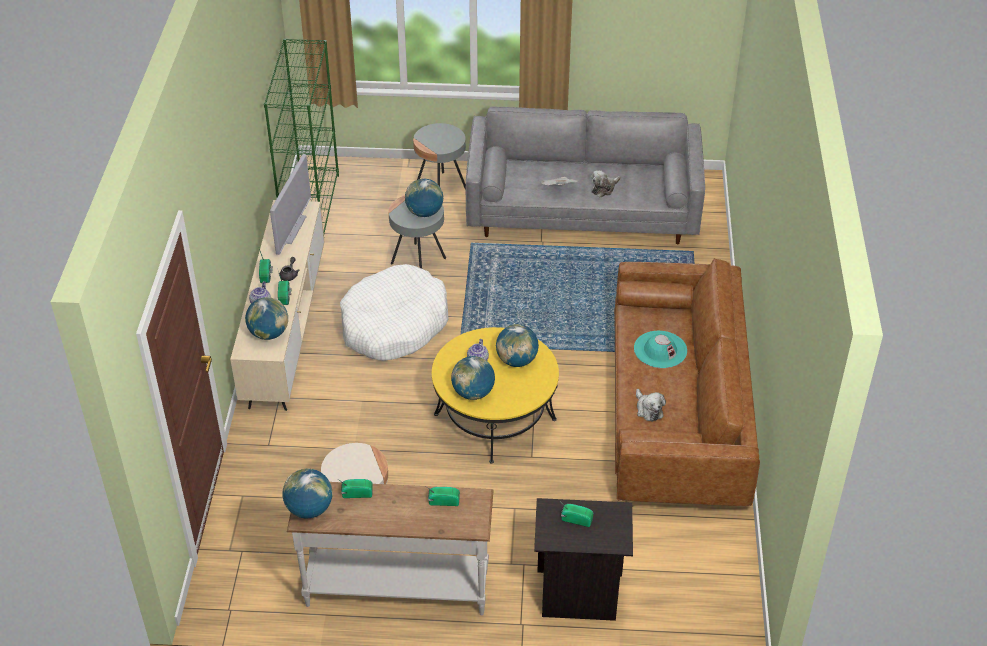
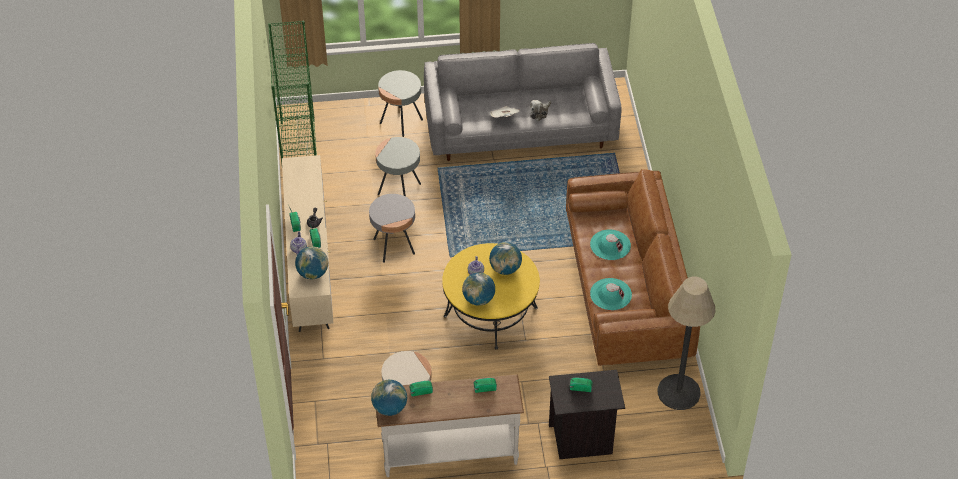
camera: 10 degrees left, 5 degrees up
television [270,154,311,255] -> none
white dog bed [340,264,448,361] -> grey side table [369,194,415,263]
globe [405,179,444,217] -> none
plush toy [636,389,666,422] -> turquoise hat [590,278,632,311]
none -> floor lamp [658,276,716,410]

